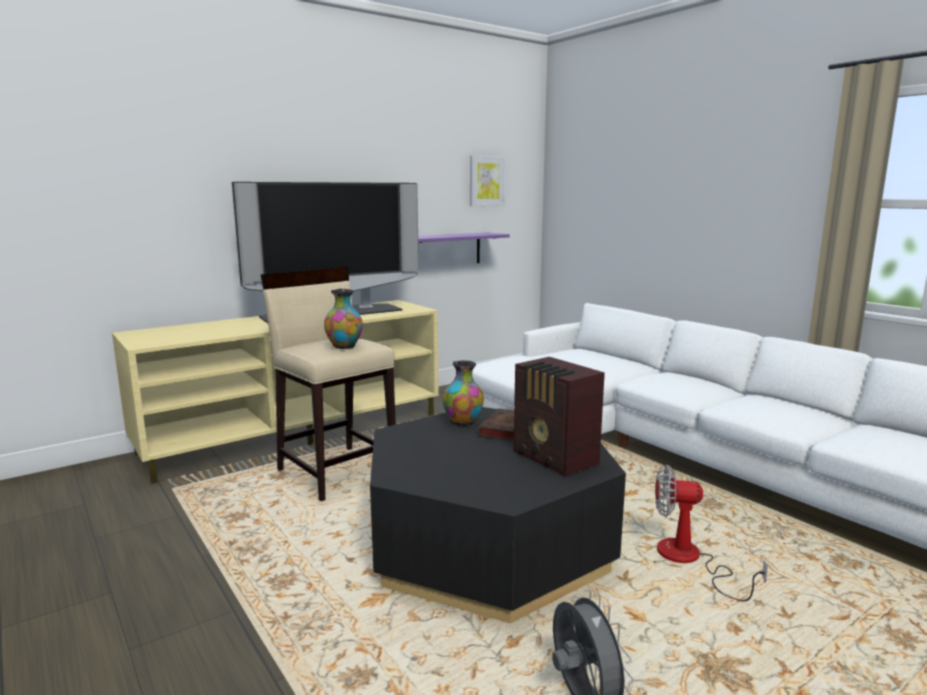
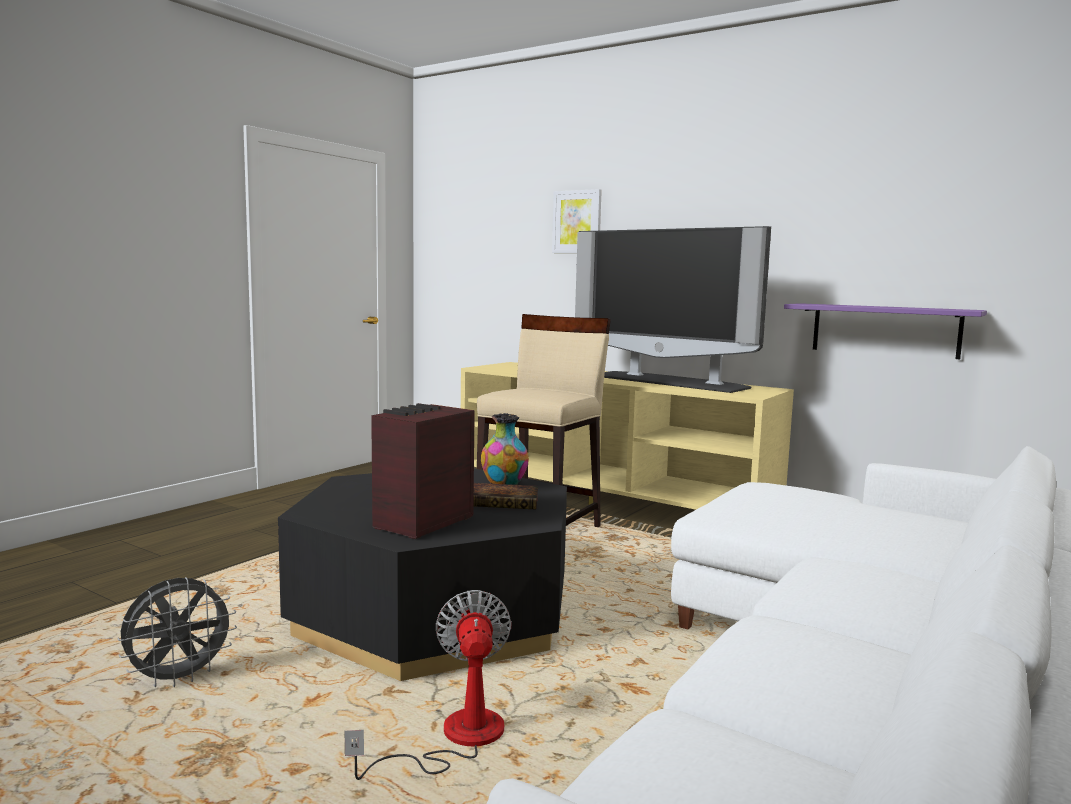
camera: 70 degrees right, 5 degrees down
vase [324,288,363,349] -> none
picture [470,155,505,206] -> picture moved to [552,189,602,253]

